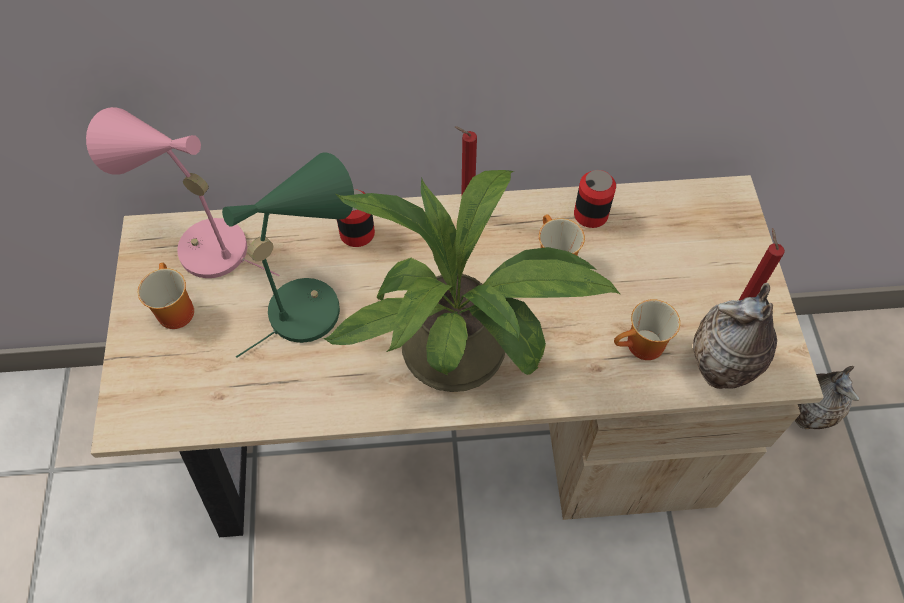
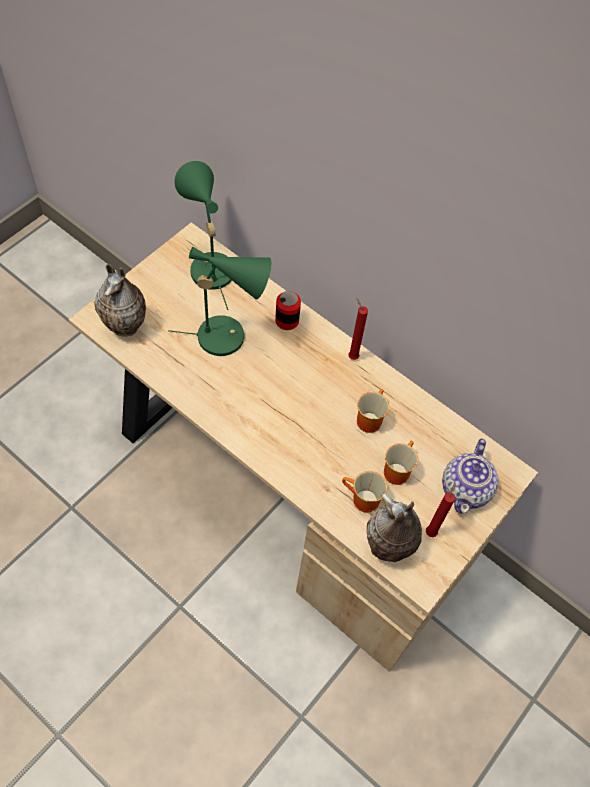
camera: 40 degrees right, 0 degrees up
pink table lamp [86,107,279,278] -> green table lamp [175,161,232,310]
mug [138,263,194,329] -> mug moved to [384,441,418,485]
potted plant [323,170,621,392] -> none
can [574,170,616,228] -> none
vase [795,366,860,429] -> vase moved to [94,264,146,336]
none -> teapot [442,438,499,513]

